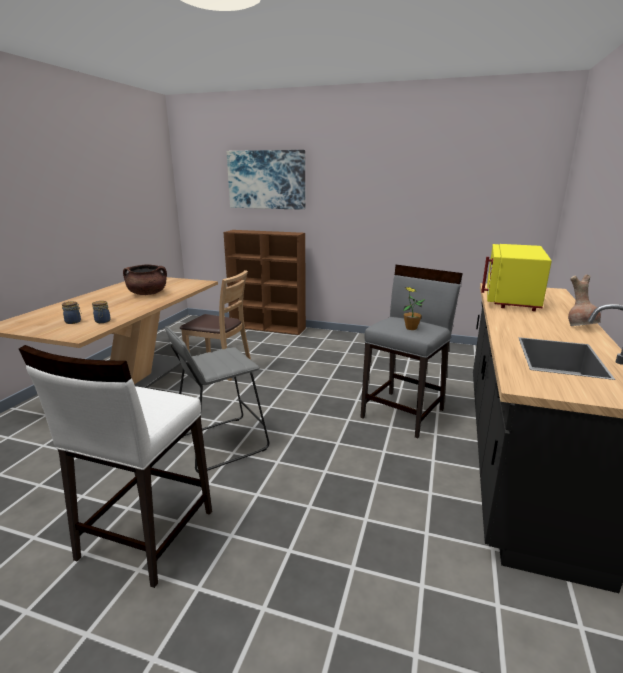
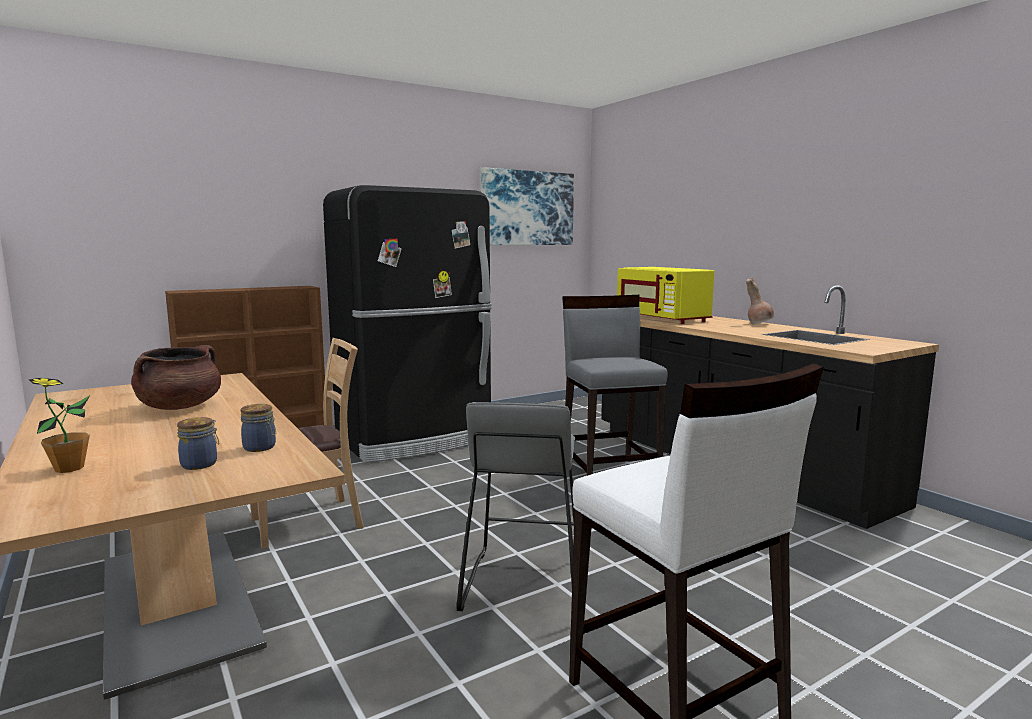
camera: 50 degrees left, 10 degrees down
picture [227,150,305,210] -> picture moved to [480,167,574,245]
potted plant [403,287,425,330] -> potted plant moved to [29,378,90,473]
none -> black fridge [323,185,492,463]

